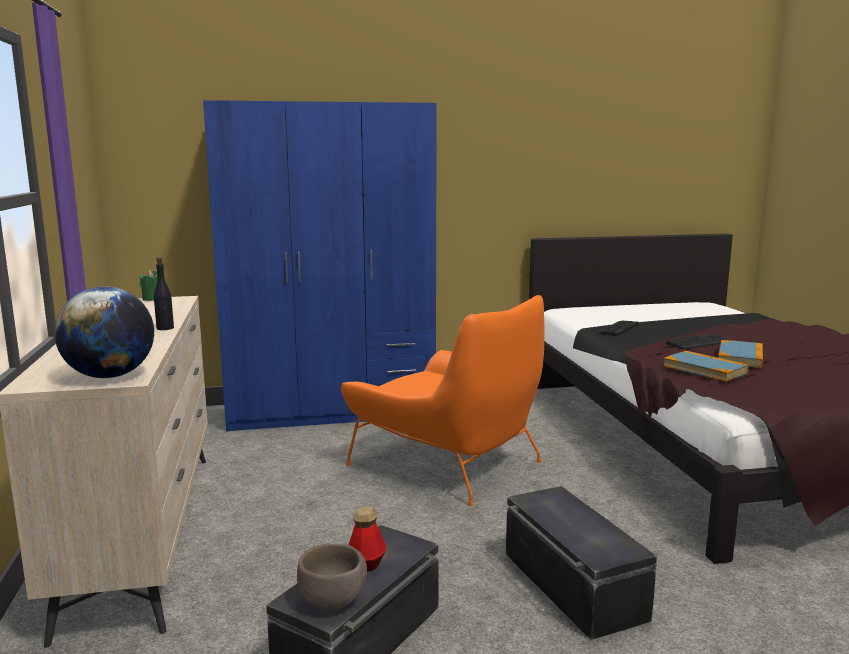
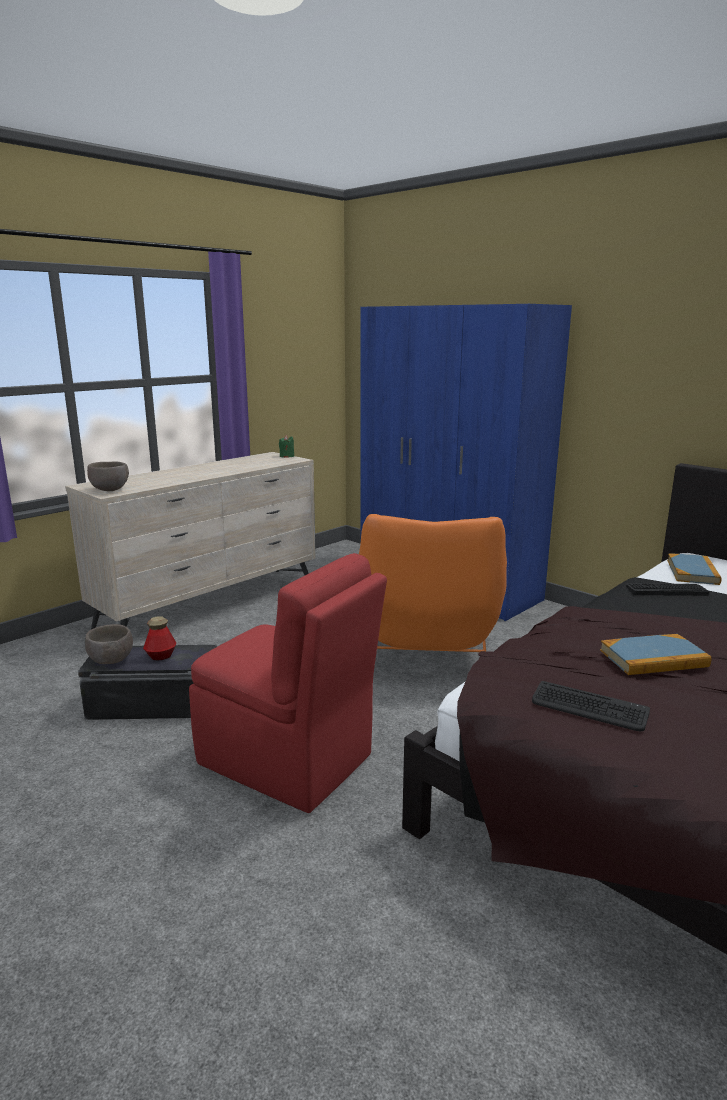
camera: 55 degrees right, 5 degrees up
globe [54,286,154,378] -> brown bowl [87,462,129,491]
black bottle [154,257,174,330] -> none
black storage box [506,486,657,640] -> red chair [189,553,387,813]
book [663,351,749,382] -> book moved to [667,553,722,585]
keyboard [666,333,729,349] -> keyboard moved to [532,681,650,731]

